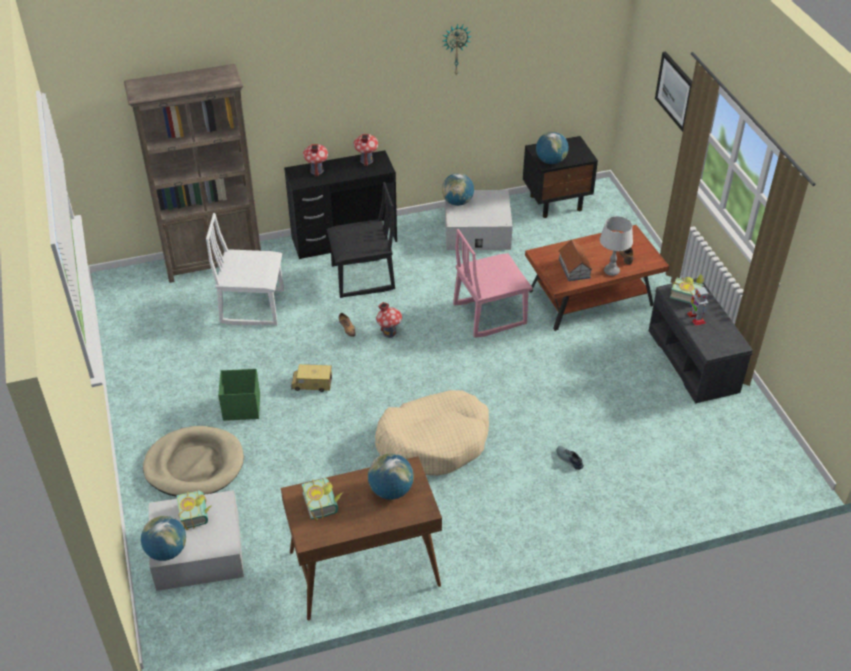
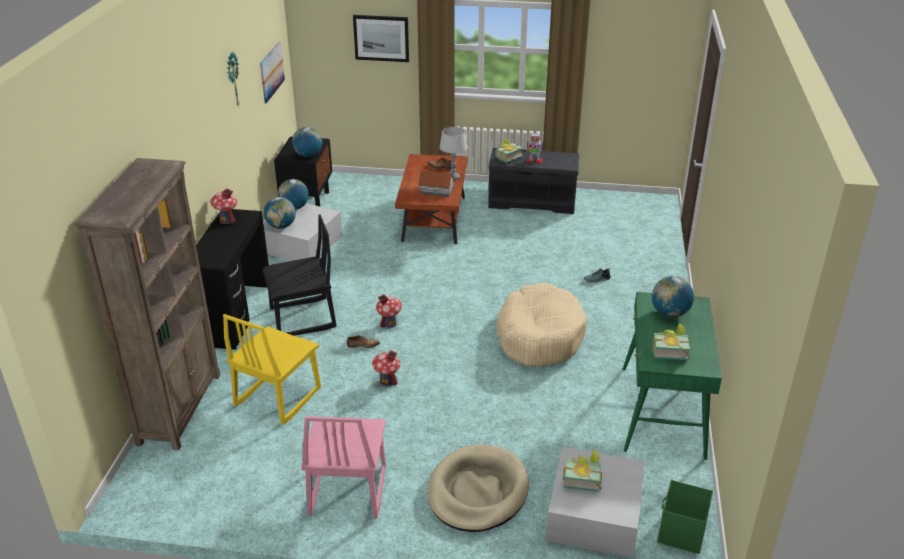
camera: 65 degrees left, 10 degrees down
globe [141,516,186,561] -> globe moved to [278,179,309,210]
white chair [206,213,284,325] -> yellow chair [223,314,321,425]
green storage box [218,369,260,421] -> green storage box moved to [657,480,713,554]
brown desk [281,456,442,621] -> green desk [622,292,722,460]
toy truck [291,364,332,392] -> none
toy house [303,144,328,176] -> toy house moved to [372,350,400,387]
black chair [327,182,395,298] -> black chair turned 60 degrees clockwise [262,214,337,336]
pink chair [453,229,533,338] -> pink chair moved to [301,416,386,519]
none -> picture [260,42,285,103]

